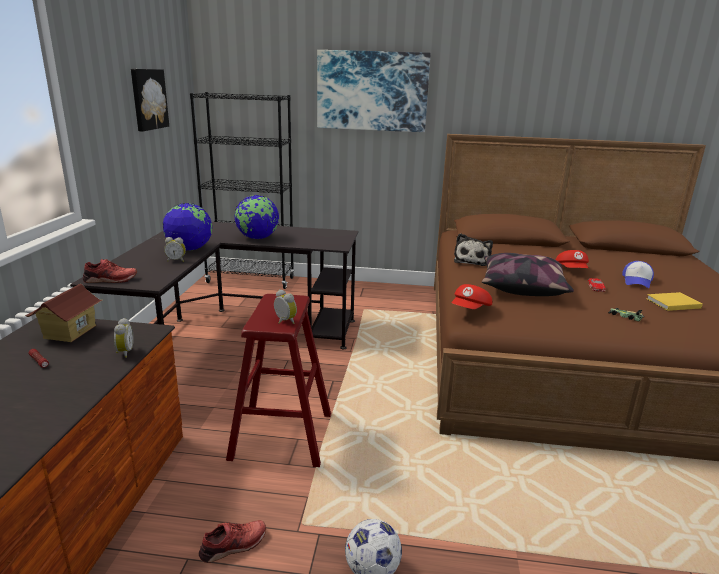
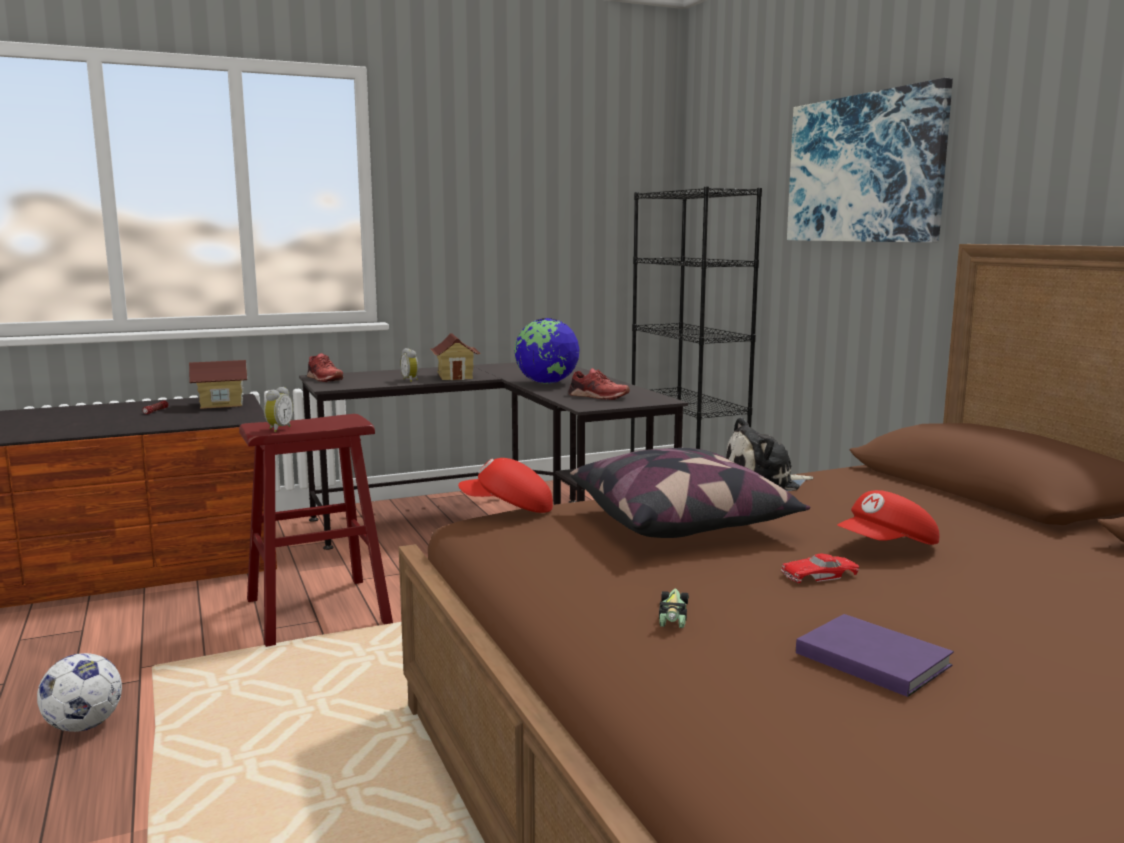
camera: 60 degrees right, 10 degrees down
alarm clock [114,318,134,358] -> none
picture [131,69,169,131] -> none
globe [163,203,212,250] -> toy house [430,333,481,380]
red shoe [199,520,266,563] -> red shoe moved to [568,368,630,400]
cap [622,261,654,288] -> none
yellow book [646,292,703,311] -> purple book [796,614,954,697]

